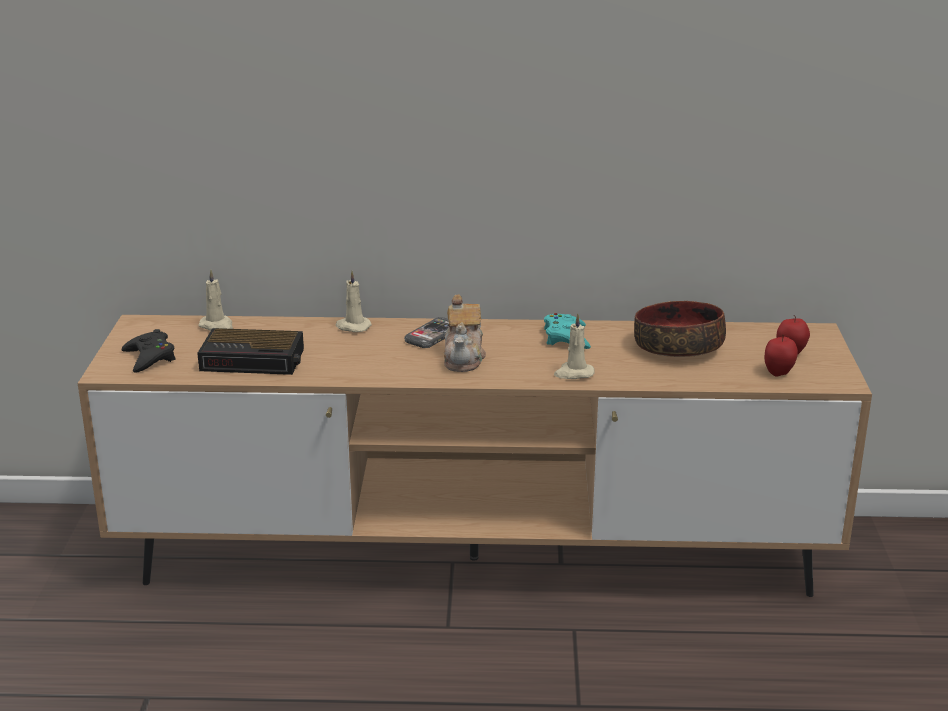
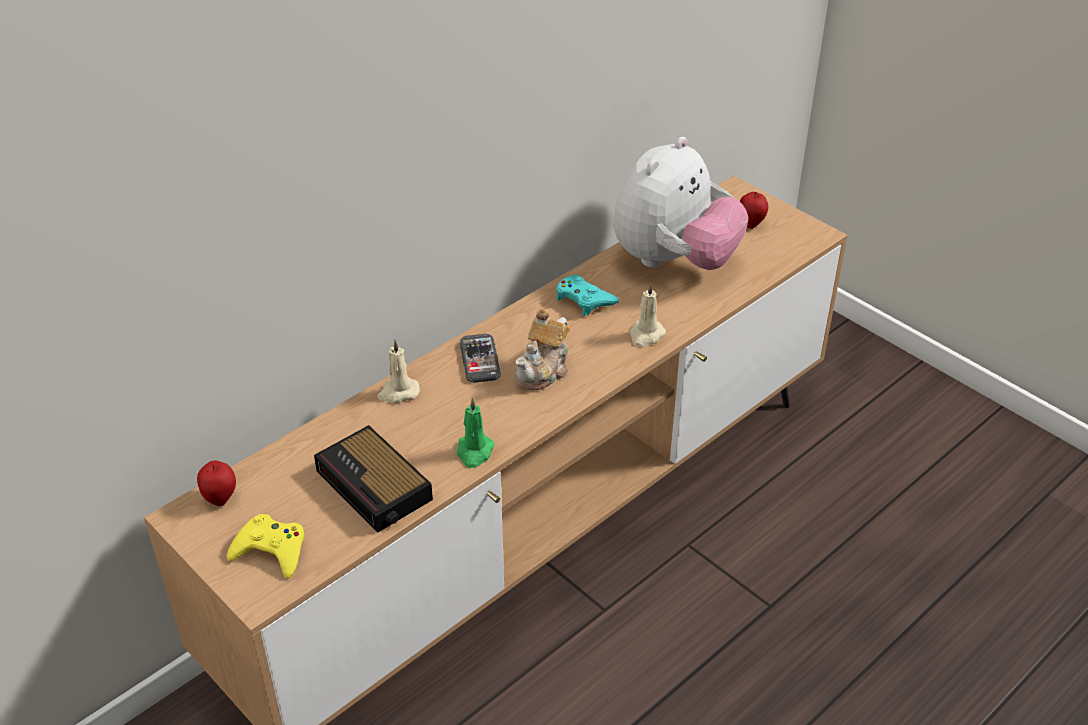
camera: 45 degrees left, 15 degrees up
black game controller [122,329,176,373] -> yellow game controller [227,514,304,579]
alarm clock [197,328,304,375] -> alarm clock turned 90 degrees clockwise [314,425,433,533]
beige candle [198,270,233,331] -> none
teapot [444,294,486,372] -> teapot turned 75 degrees clockwise [515,309,570,390]
bowl [634,301,726,357] -> plush toy [613,137,748,270]
apple [765,334,798,377] -> apple moved to [197,461,236,506]
none -> green candle [457,397,495,468]

